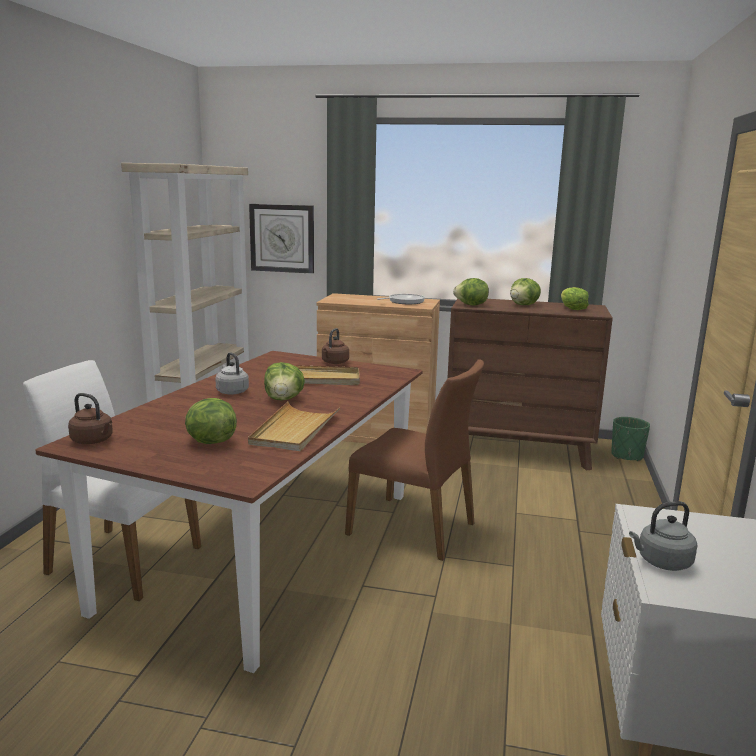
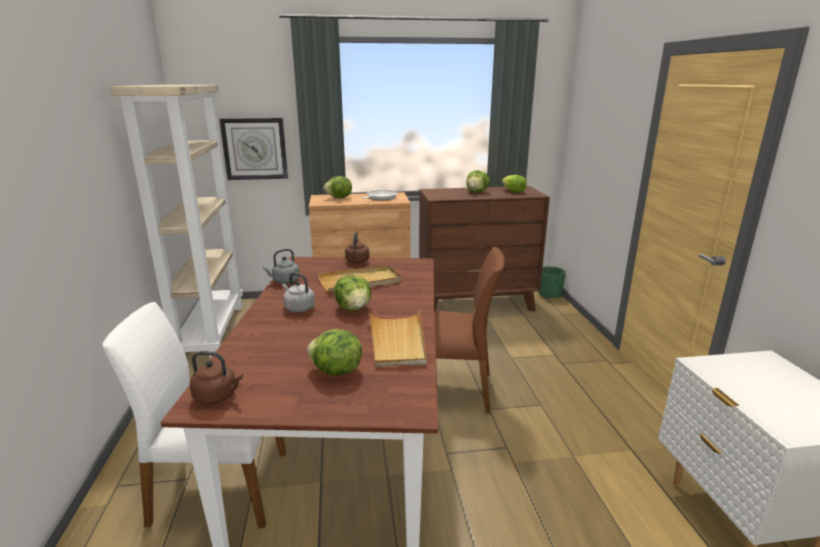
camera: 20 degrees left, 5 degrees up
lettuce [453,278,489,306] -> lettuce moved to [323,176,352,198]
grey kettle [629,501,698,571] -> grey kettle moved to [263,249,300,284]

